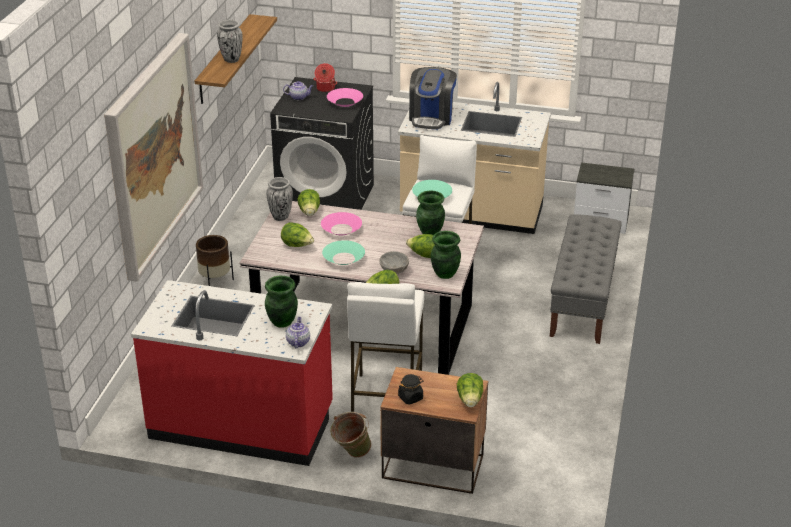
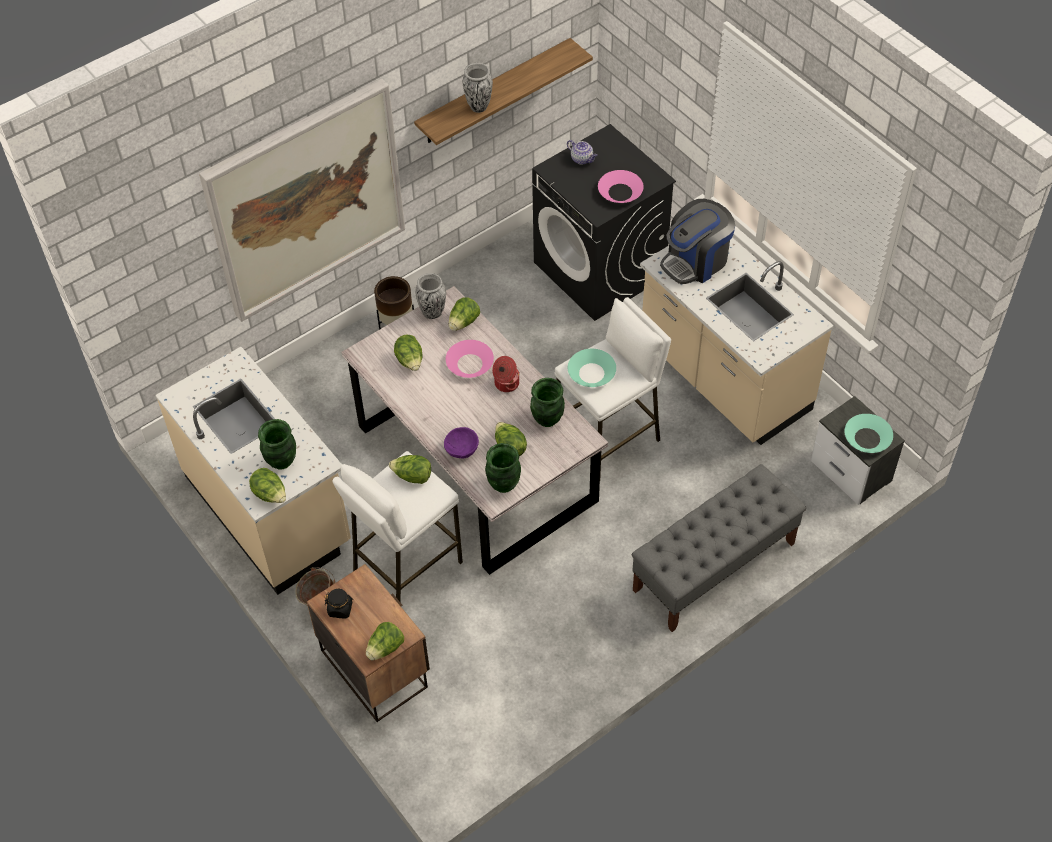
camera: 40 degrees right, 20 degrees up
red counter [131,280,333,466] -> beige counter [156,347,351,595]
teapot [286,317,310,348] -> lettuce [249,468,286,503]
cooking pot [314,63,337,92] -> cooking pot moved to [492,356,519,392]
turquoise bowl [322,240,365,265] -> turquoise bowl moved to [844,414,893,453]
grey bowl [379,251,409,274] -> purple bowl [444,427,479,458]

